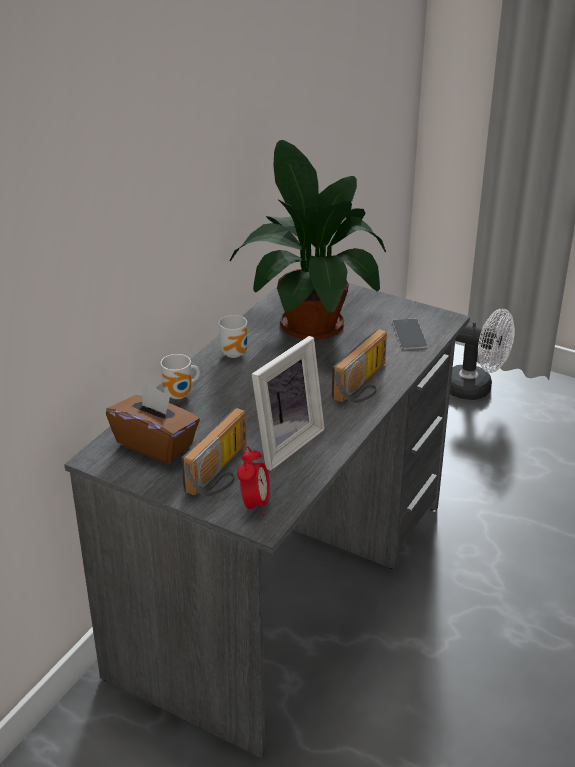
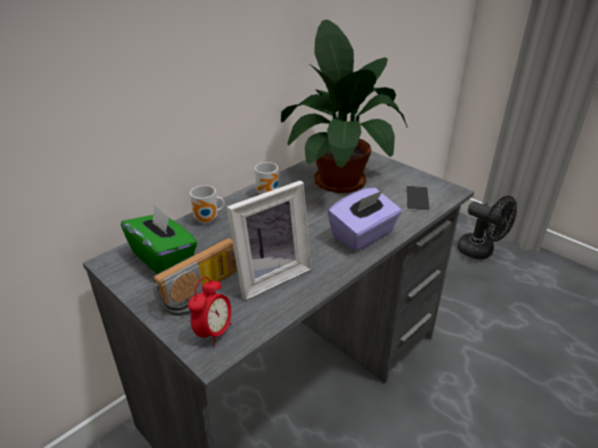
camera: 15 degrees right, 0 degrees up
brown tissue box [106,383,200,464] -> green tissue box [121,204,197,274]
radio [332,329,387,403] -> purple tissue box [328,188,402,251]
white fan [450,309,515,400] -> black fan [457,196,517,259]

